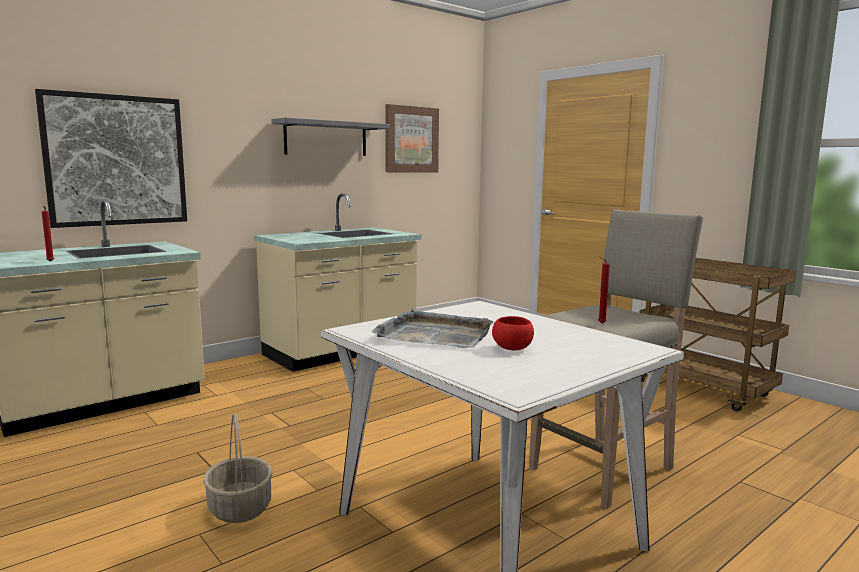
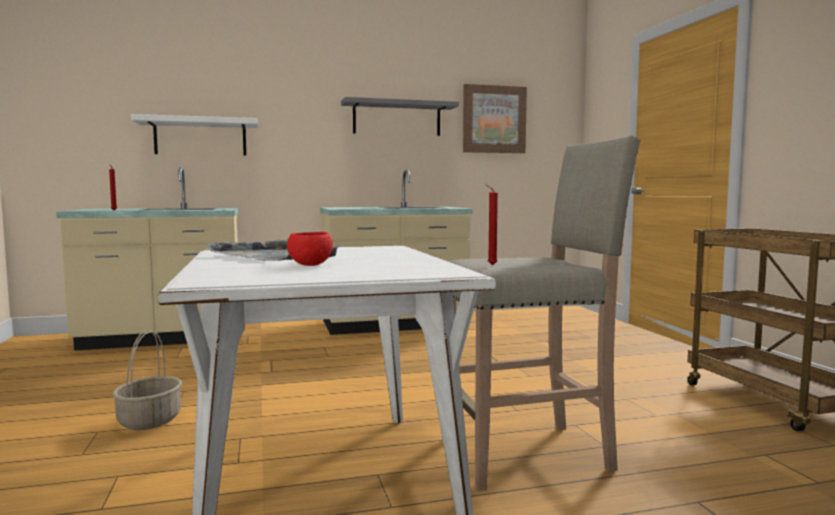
camera: 25 degrees right, 5 degrees down
picture [35,89,187,228] -> white shelf [131,114,258,156]

